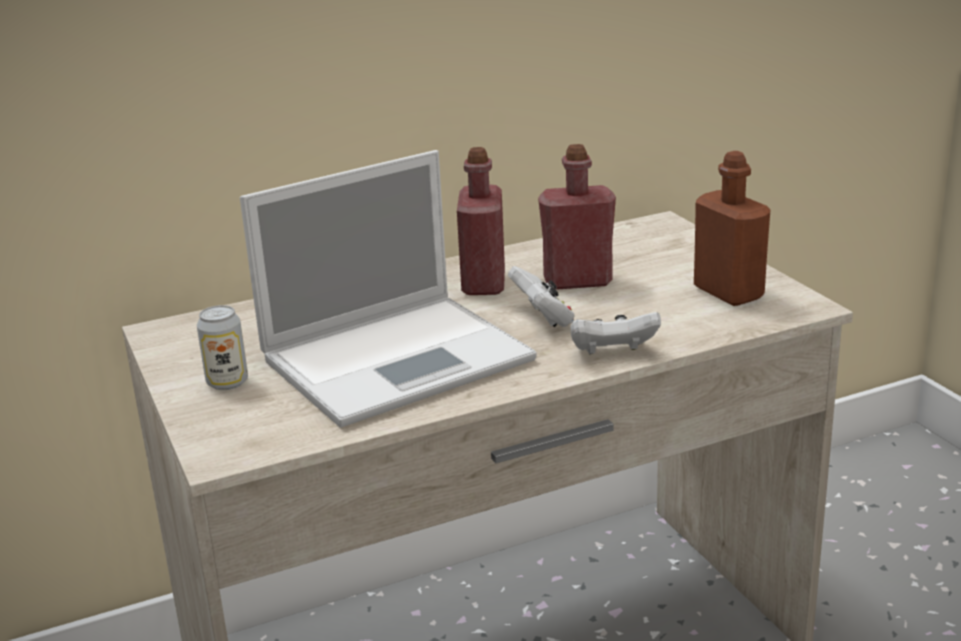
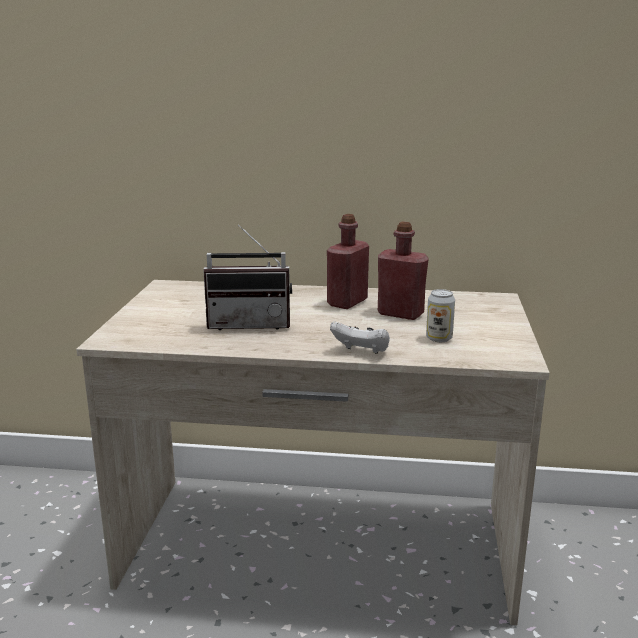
camera: 30 degrees right, 5 degrees down
can [197,305,248,390] -> can moved to [426,289,455,342]
laptop [240,150,537,428] -> radio [203,225,292,330]
white game controller [508,266,575,327] -> none
brown bottle [694,151,770,306] -> none

